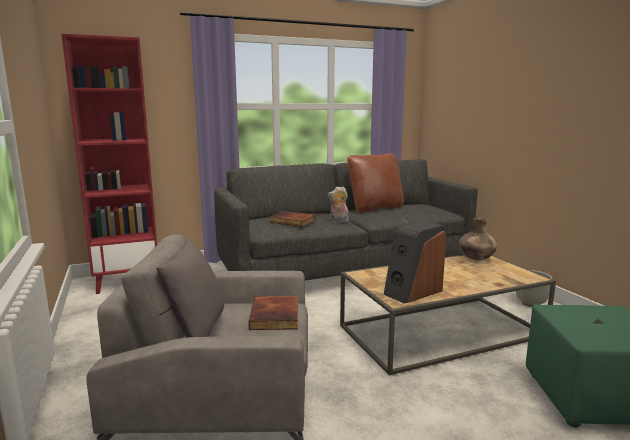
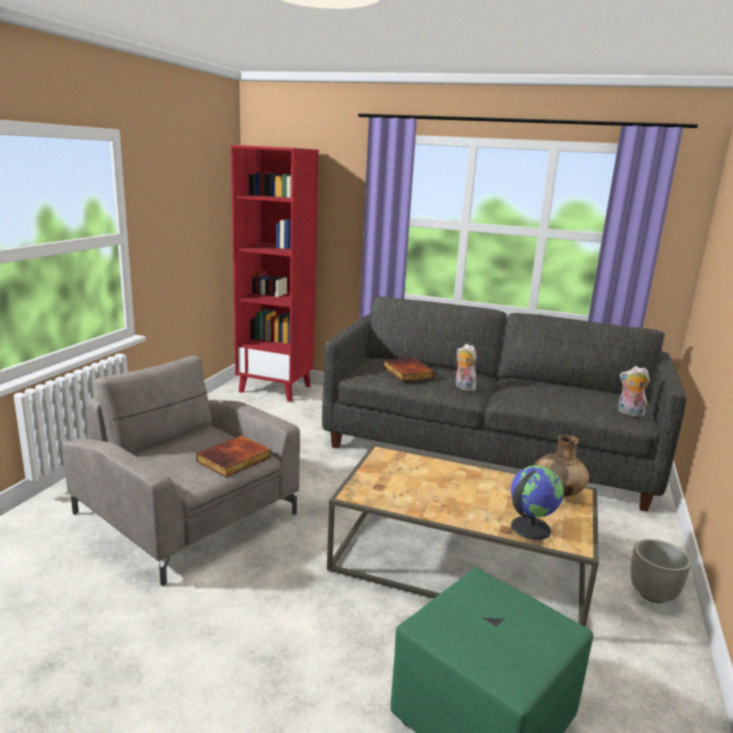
camera: 40 degrees right, 5 degrees up
grey pillow [156,239,224,338] -> none
brown pillow [347,153,404,212] -> none
speaker [384,220,446,304] -> none
none -> globe [511,465,564,540]
none -> plush toy [618,366,650,417]

